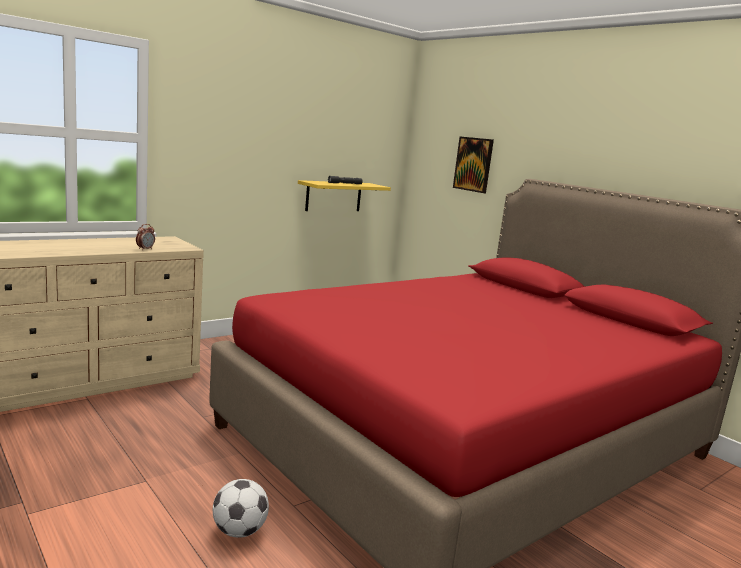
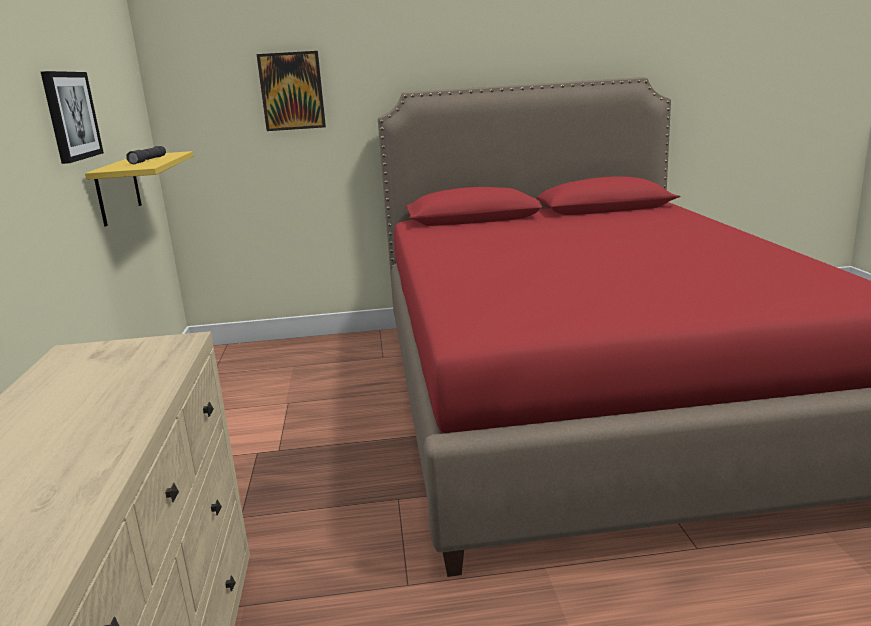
camera: 55 degrees left, 5 degrees up
alarm clock [136,224,155,250] -> none
football [213,479,269,538] -> none
none -> picture [41,71,104,164]

